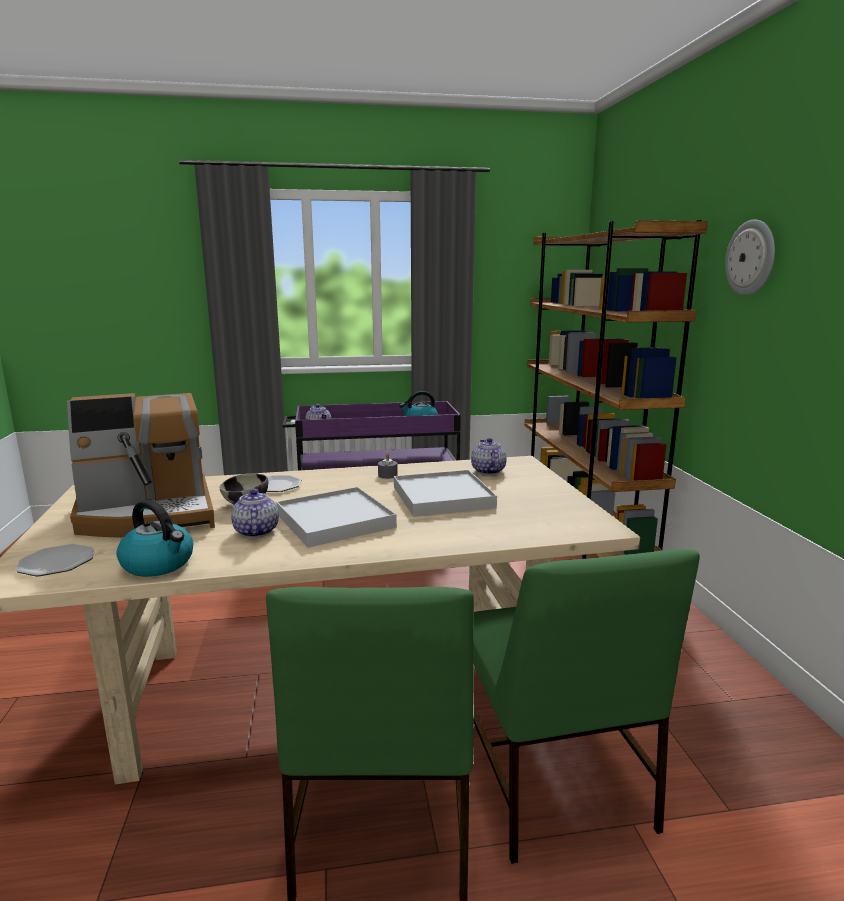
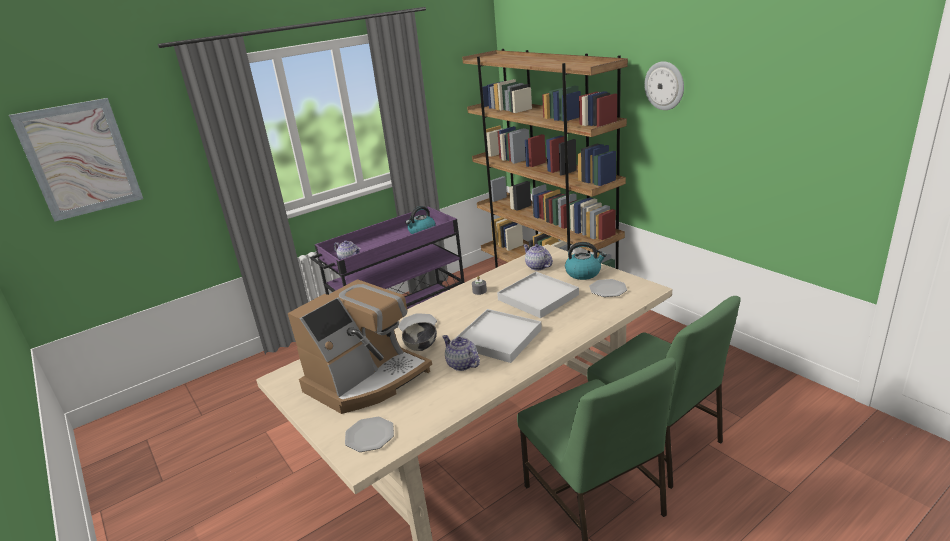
camera: 25 degrees left, 10 degrees up
kettle [116,500,193,577] -> kettle moved to [565,242,607,280]
none -> picture [9,98,143,222]
none -> plate [589,279,627,297]

